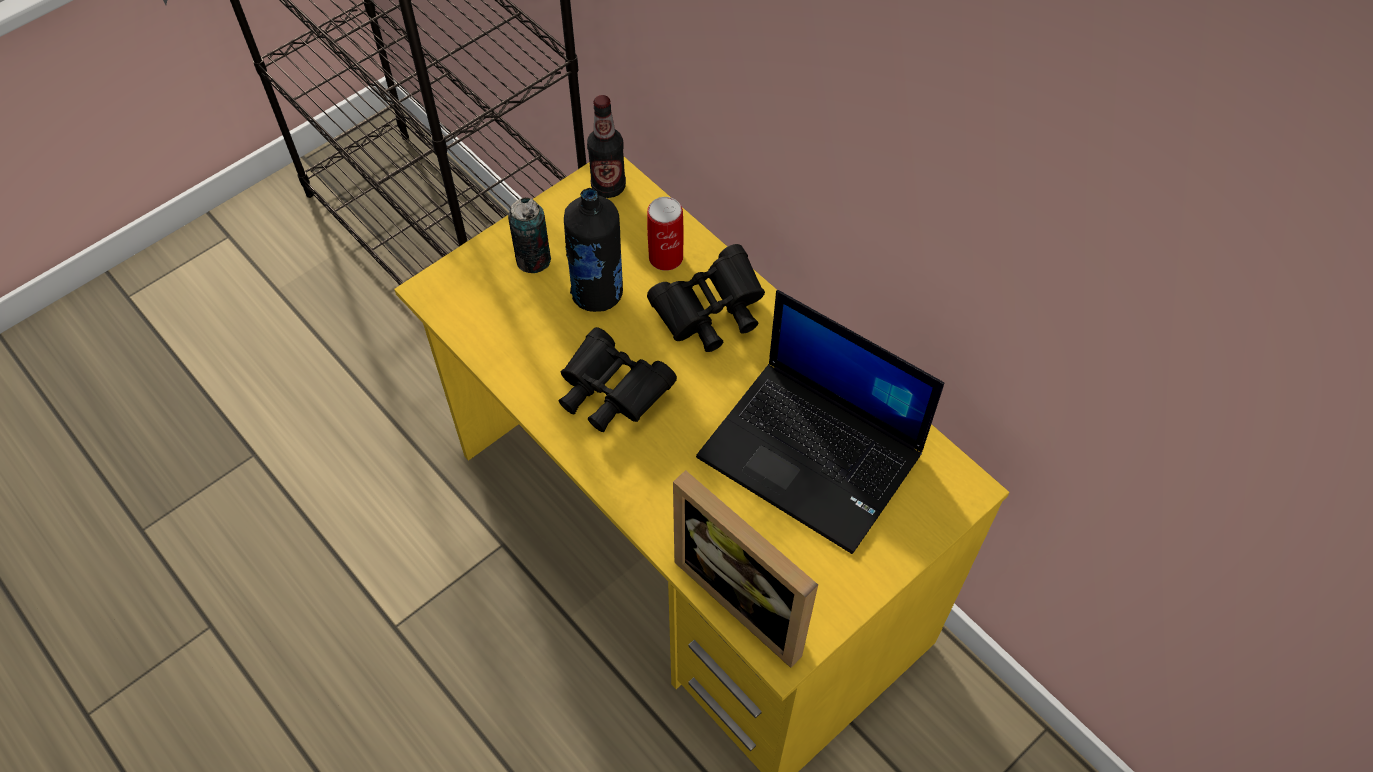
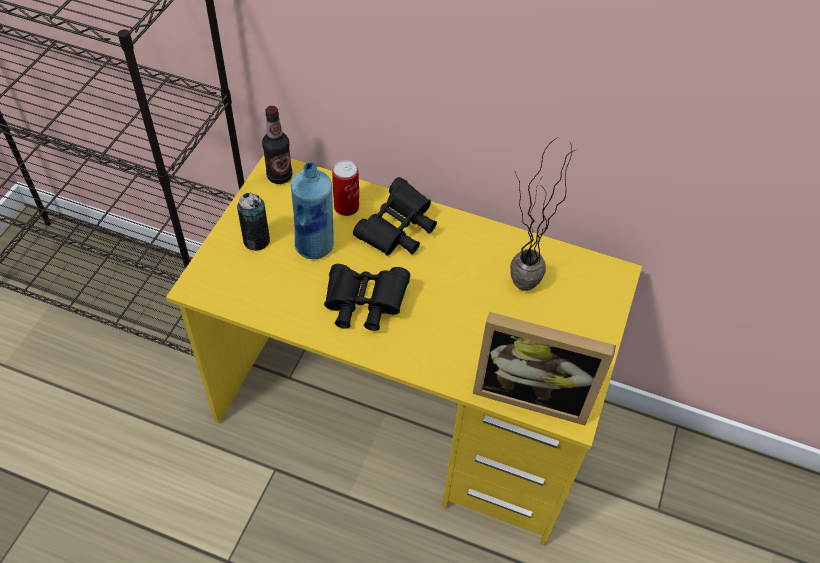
camera: 30 degrees left, 5 degrees down
black bottle [564,188,623,312] -> blue bottle [290,162,334,259]
laptop [696,290,944,554] -> potted plant [510,137,575,291]

